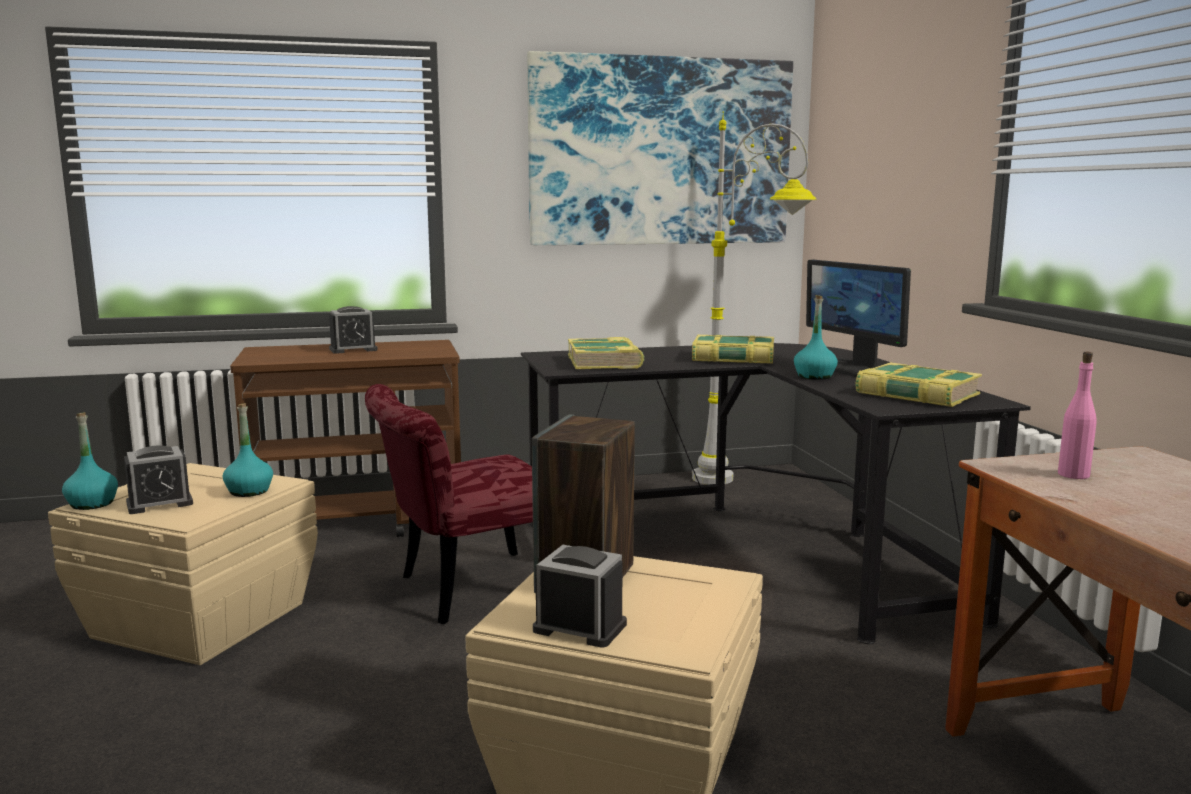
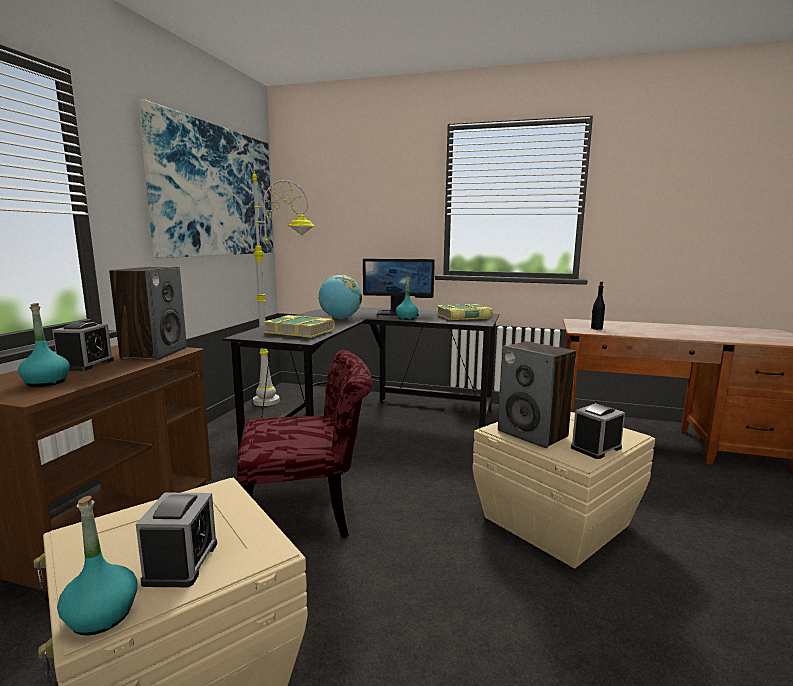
camera: 60 degrees left, 0 degrees up
turquoise bottle [223,403,273,497] -> turquoise bottle moved to [18,303,70,387]
red chair [365,384,533,624] -> red chair turned 105 degrees counterclockwise [237,350,372,538]
book [692,335,774,364] -> globe [319,275,362,319]
pink bottle [1058,352,1097,479] -> black bottle [591,281,605,330]
none -> speaker [109,267,187,360]

